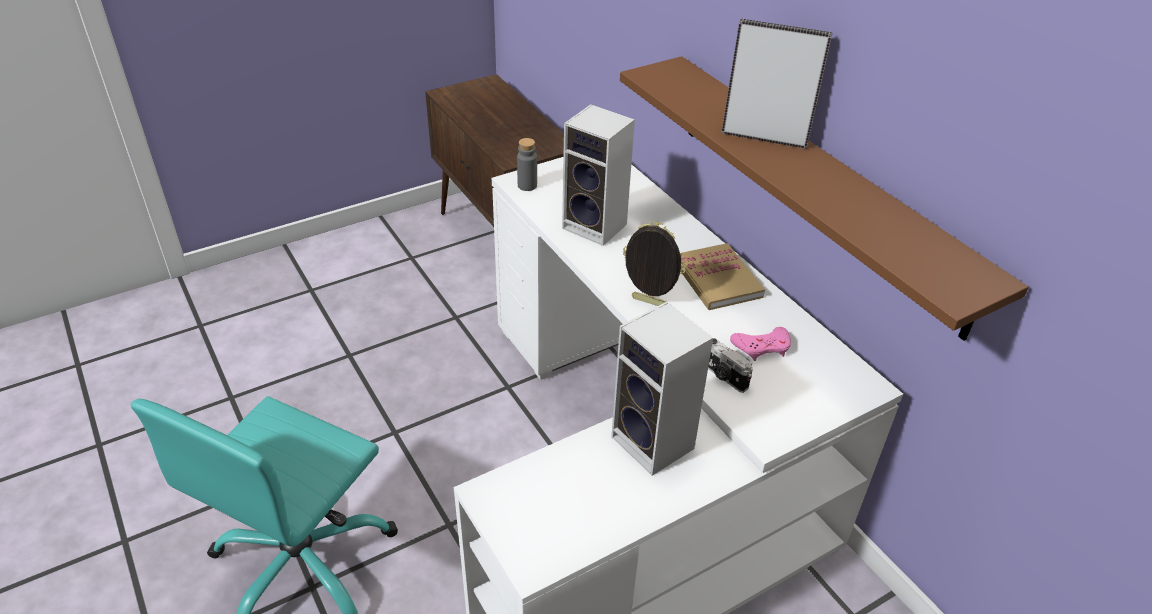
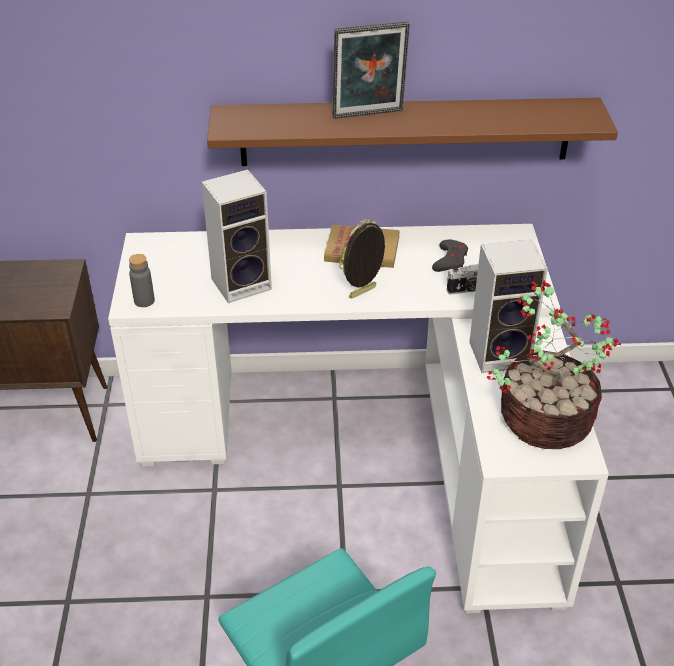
camera: 60 degrees left, 0 degrees up
picture frame [721,19,832,149] -> picture frame turned 150 degrees counterclockwise [333,21,410,119]
pink game controller [730,327,791,361] -> grey game controller [432,240,468,272]
none -> potted plant [487,280,621,449]

